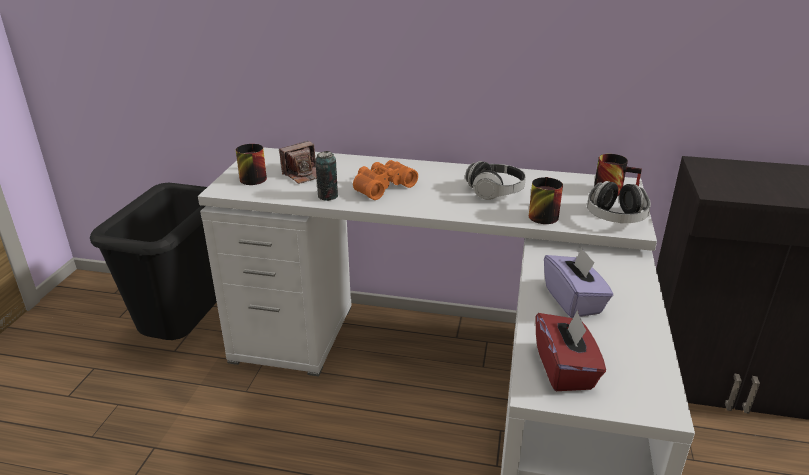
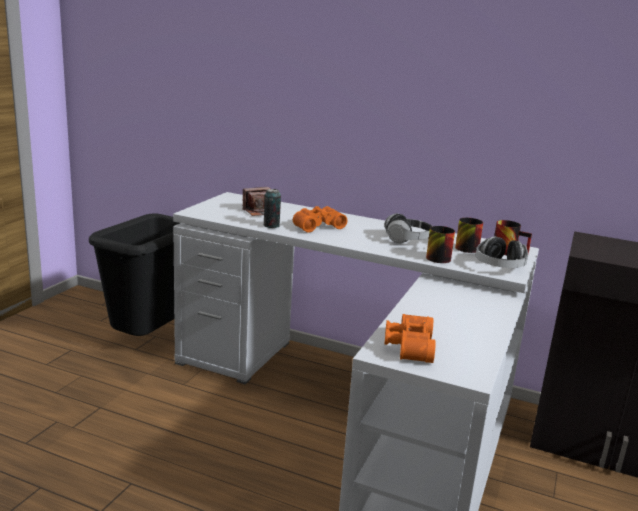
camera: 10 degrees right, 10 degrees down
mug [236,144,267,185] -> mug moved to [455,218,483,253]
red tissue box [536,310,606,391] -> orange binoculars [385,314,435,363]
purple tissue box [544,248,613,318] -> none

